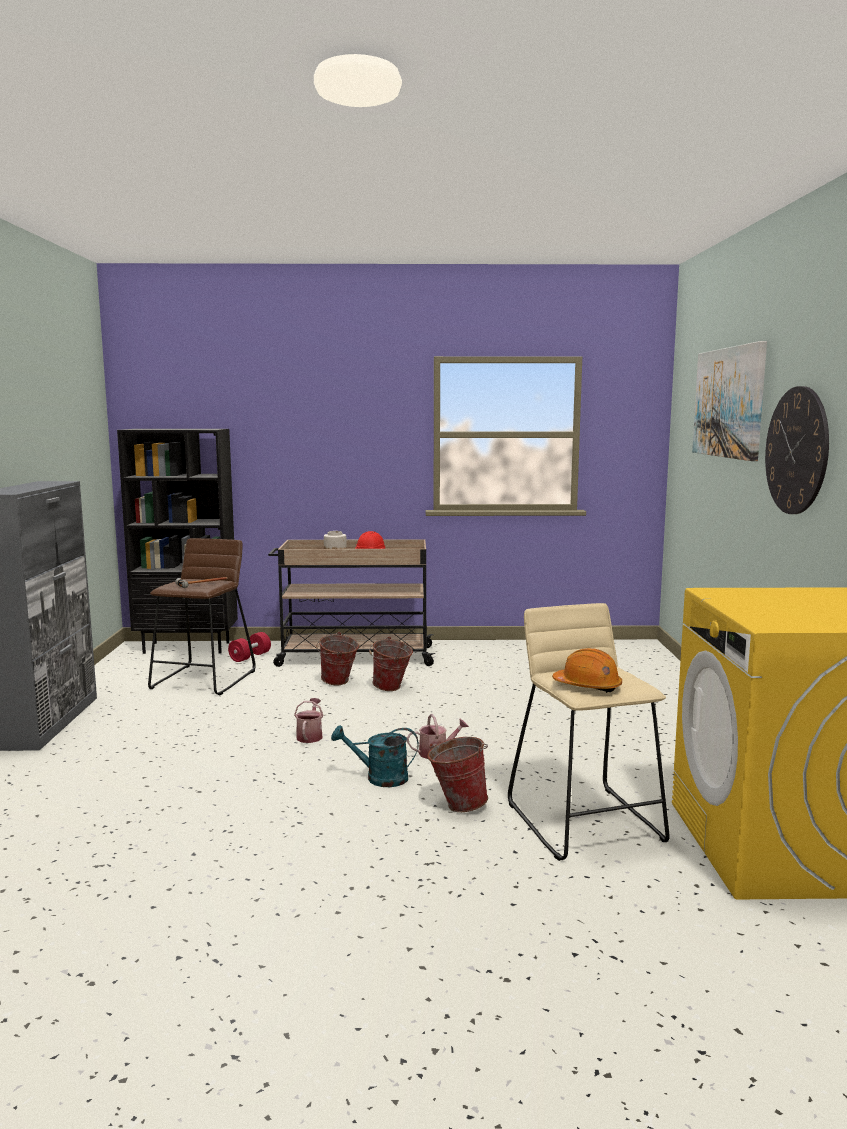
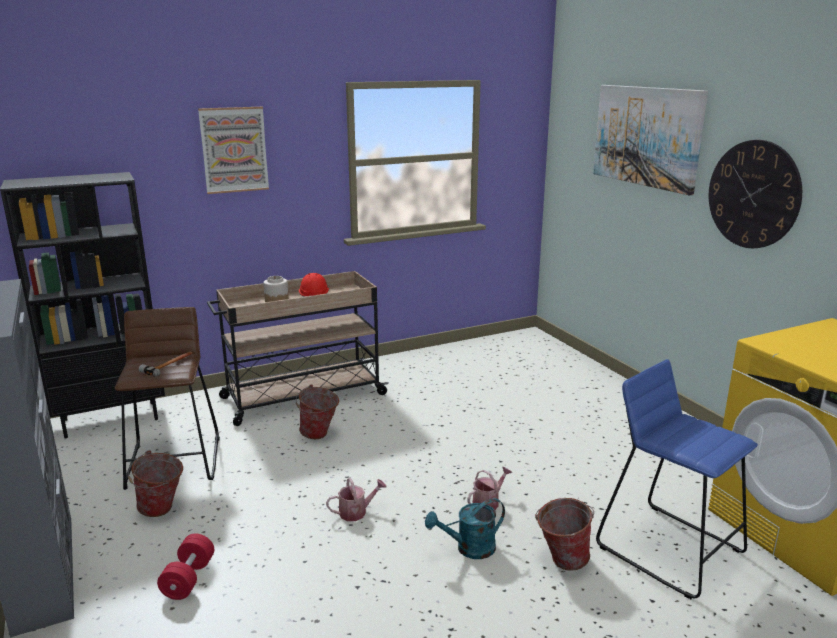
camera: 25 degrees left, 10 degrees up
red dumbbell [228,632,271,662] -> red dumbbell moved to [157,534,214,600]
watering can [294,698,324,743] -> watering can turned 90 degrees clockwise [326,478,386,521]
bucket [369,636,413,691] -> bucket moved to [128,450,183,517]
beige stool [508,603,670,861] -> blue stool [596,359,758,599]
orange hard hat [552,648,622,693] -> none
none -> picture [198,107,269,194]

